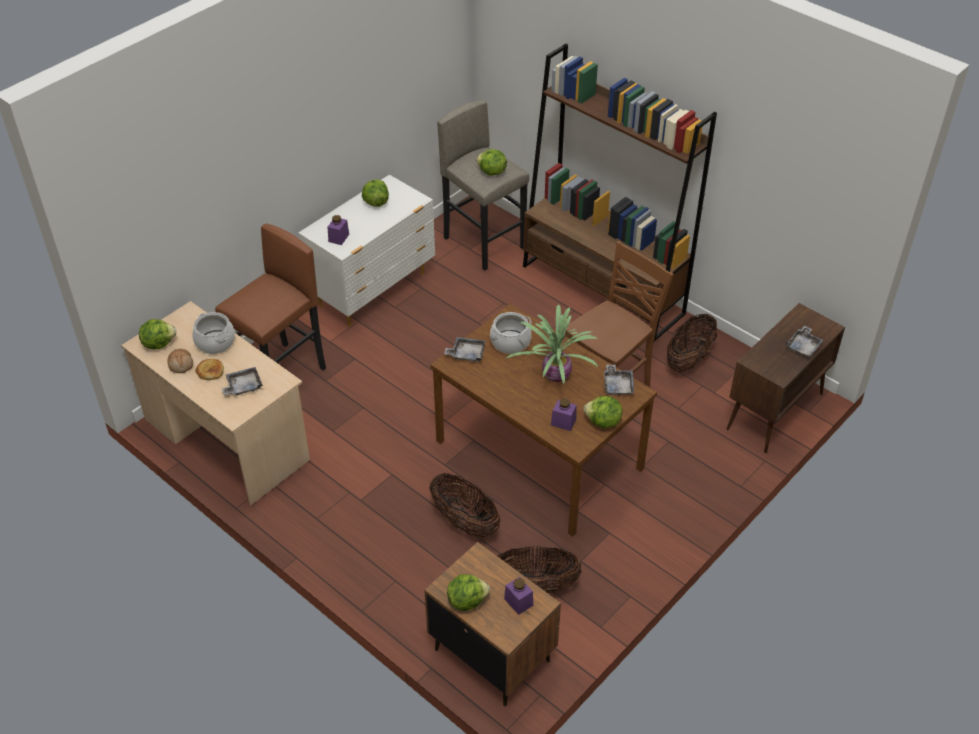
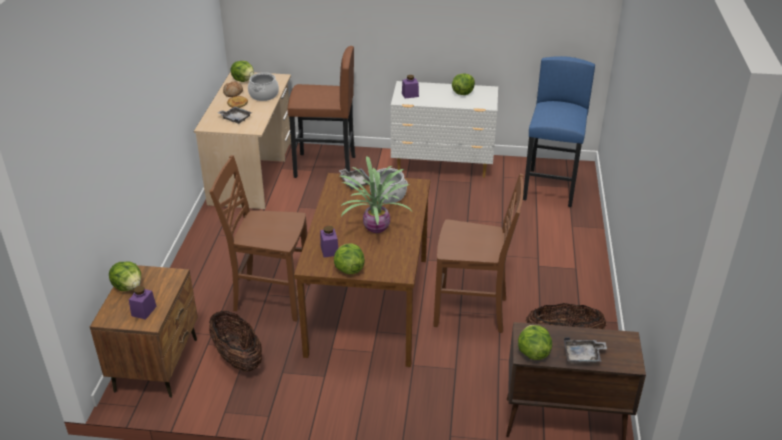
camera: 55 degrees right, 10 degrees down
basket [429,473,501,538] -> brown chair [209,155,311,321]
grey stool [437,100,529,270] -> blue stool [523,56,595,207]
lettuce [476,149,507,175] -> lettuce moved to [518,325,552,360]
brown bookcase [523,44,717,342] -> none
grey tray [604,364,634,396] -> none

